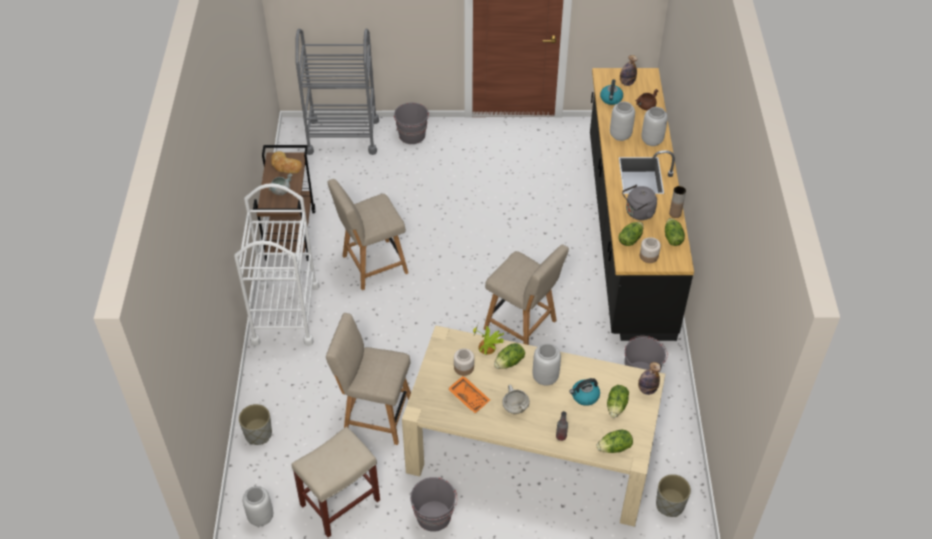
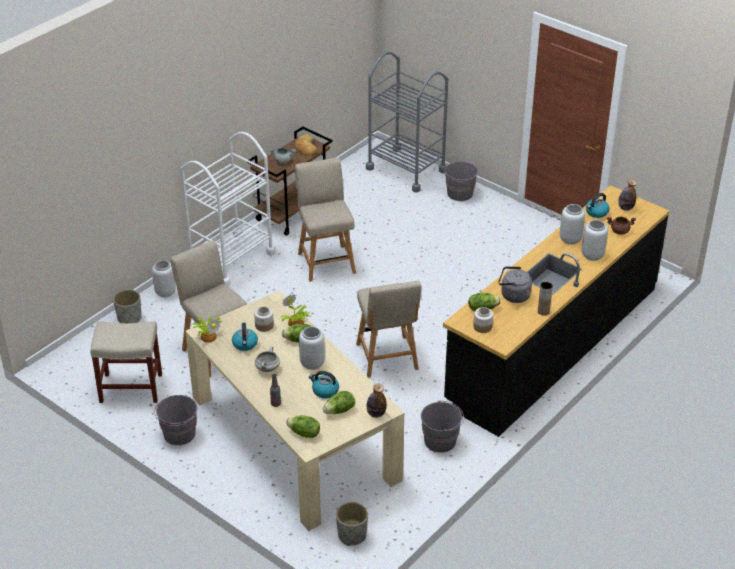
camera: 40 degrees right, 10 degrees down
grey vase [243,486,273,526] -> grey vase moved to [152,260,176,297]
beige chair [328,179,408,290] -> beige chair turned 60 degrees clockwise [295,158,356,282]
orange tray [448,375,490,414] -> kettle [232,323,258,351]
lettuce [665,218,685,246] -> none
none -> potted plant [192,317,223,343]

